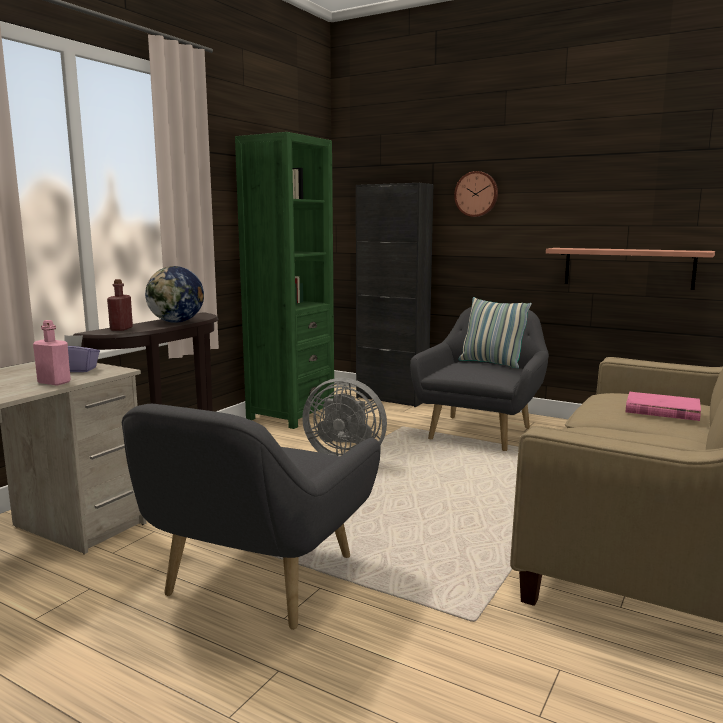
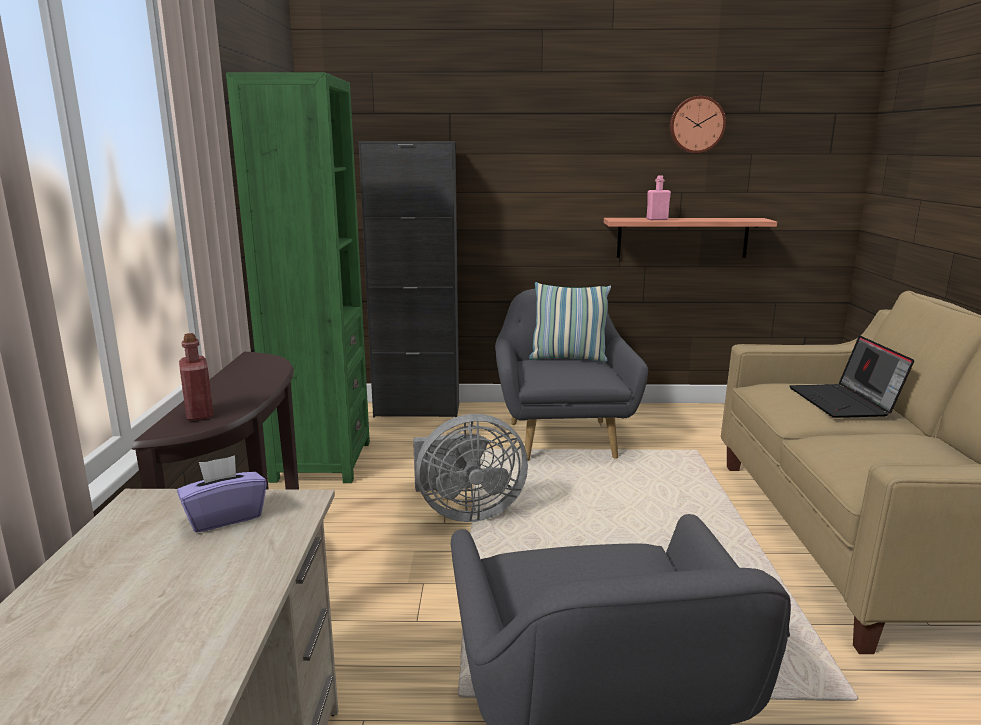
camera: 30 degrees left, 5 degrees up
pink bottle [33,320,71,385] -> pink bottle moved to [647,175,671,220]
globe [145,266,204,323] -> none
wall clock [454,171,498,217] -> wall clock moved to [670,96,726,153]
pink book [626,392,701,421] -> laptop [790,335,914,418]

